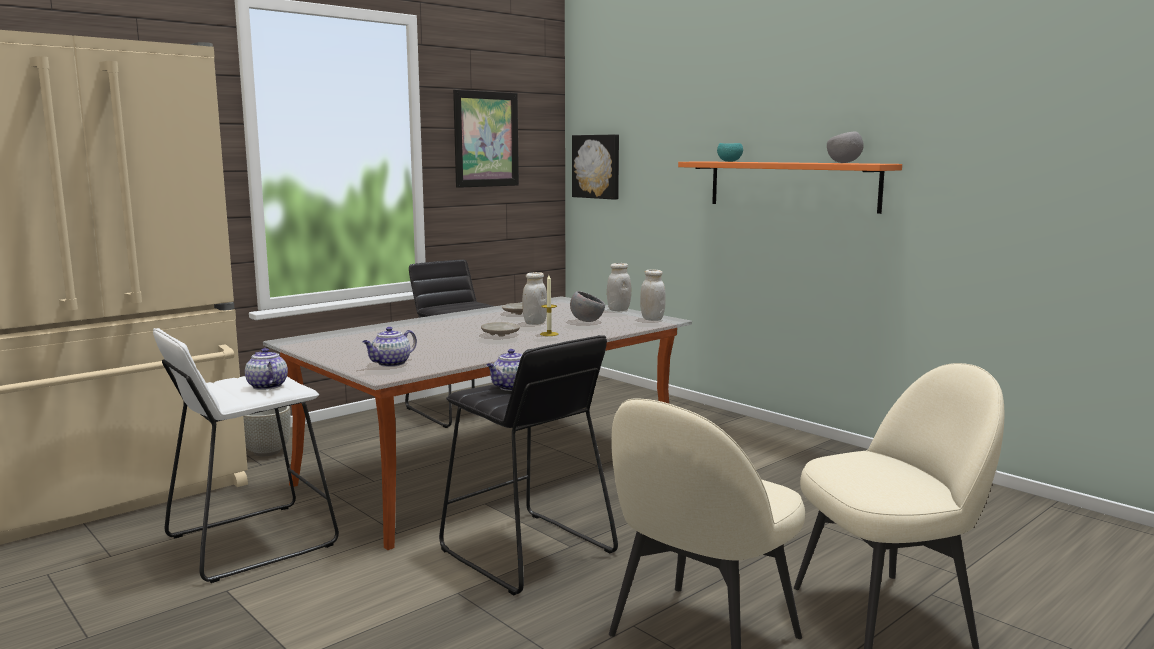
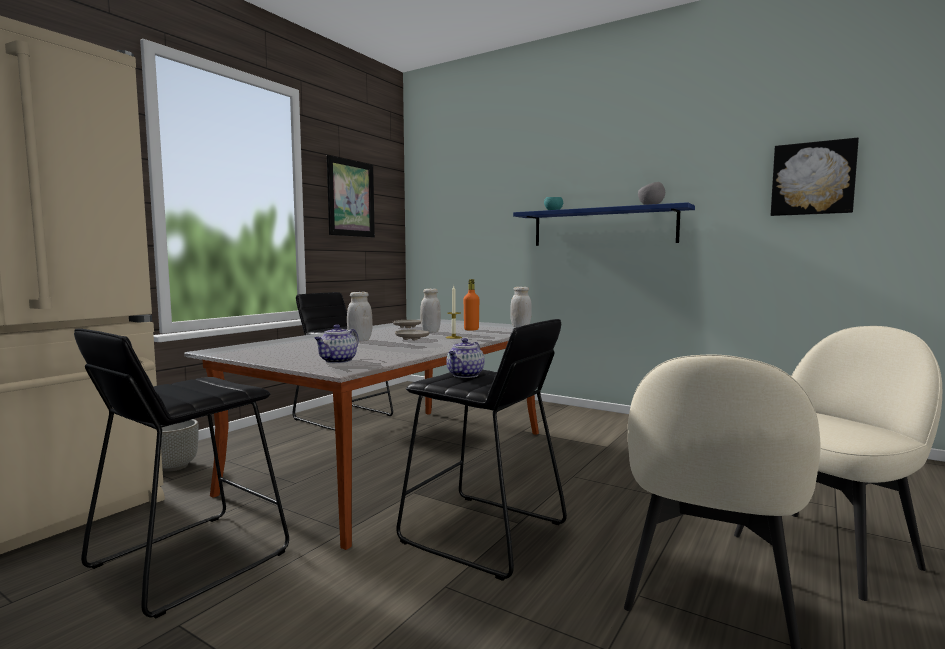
camera: 15 degrees left, 5 degrees down
white stool [153,328,339,583] -> black stool [74,329,289,619]
teapot [245,348,288,390] -> none
grey bowl [570,291,605,322] -> orange bottle [464,279,479,331]
picture [572,135,619,200] -> picture moved to [771,138,859,216]
white jar [607,263,631,311] -> white jar moved to [347,292,373,341]
orange shelf [678,161,902,214] -> blue shelf [513,202,695,246]

